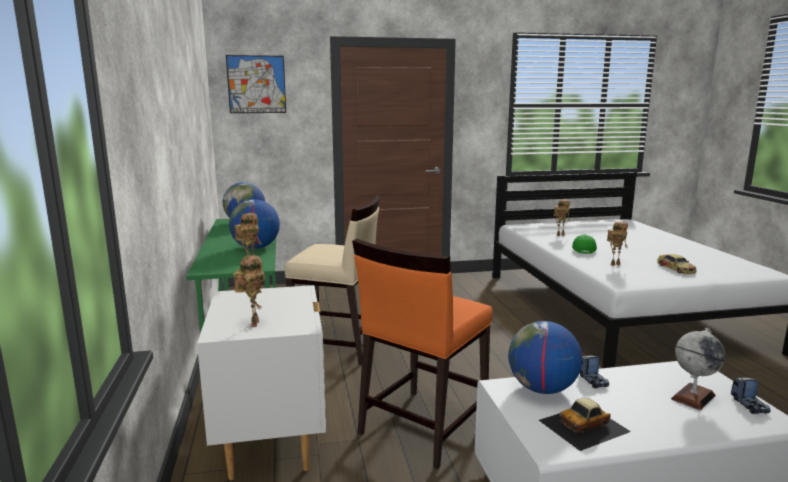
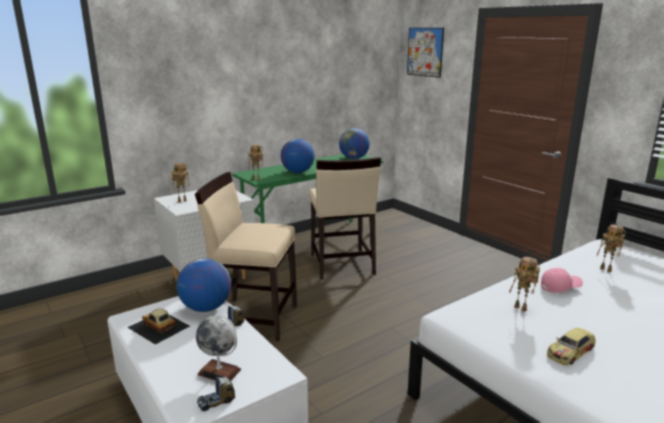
camera: 65 degrees right, 5 degrees up
orange chair [352,239,492,469] -> beige chair [195,172,297,342]
green cap [572,235,597,254] -> pink cap [541,268,583,293]

